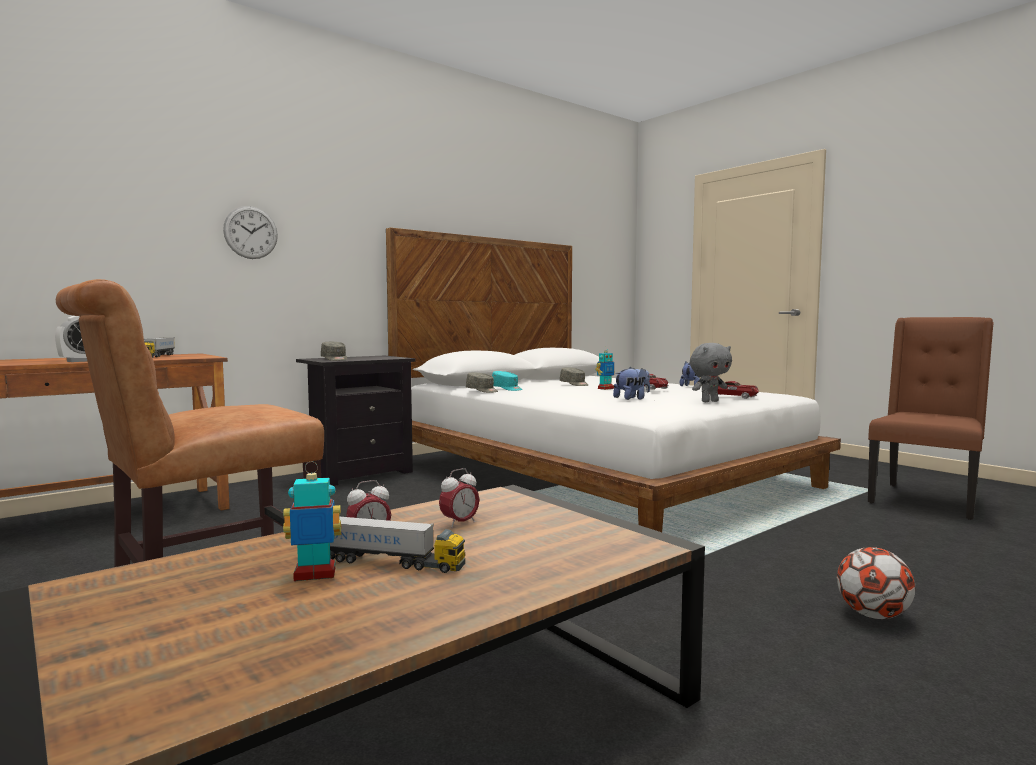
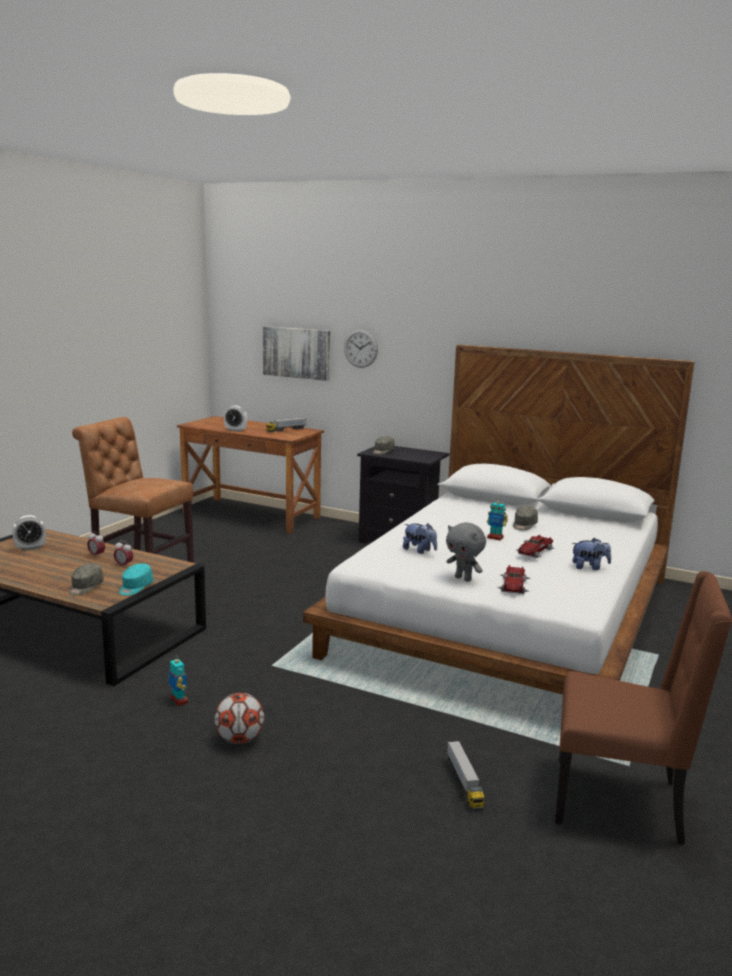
camera: 65 degrees right, 10 degrees up
toy robot [283,461,342,581] -> toy robot moved to [168,656,188,706]
toy truck [330,517,465,573] -> toy truck moved to [447,741,485,811]
grey cap [466,373,498,393] -> grey cap moved to [68,563,104,595]
turquoise cap [492,371,522,391] -> turquoise cap moved to [119,563,153,596]
none -> alarm clock [12,515,46,551]
none -> picture [263,326,330,381]

